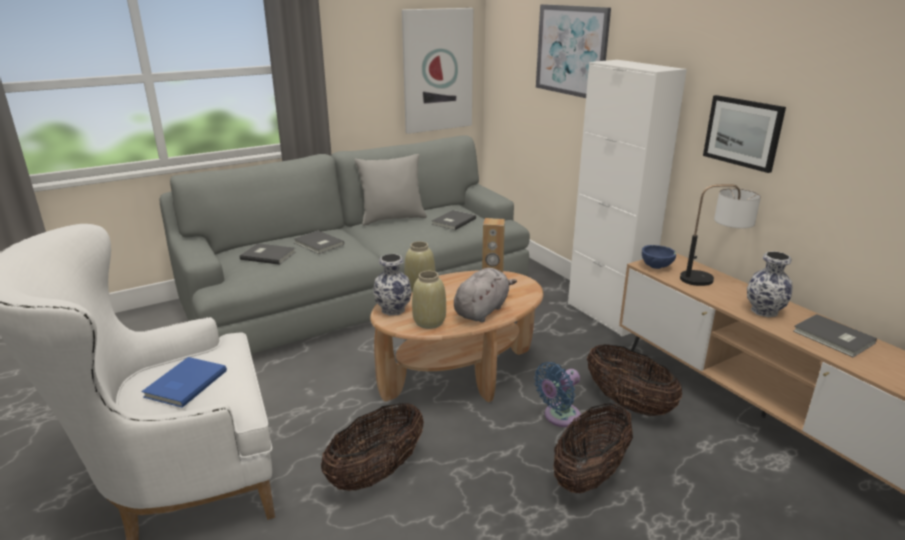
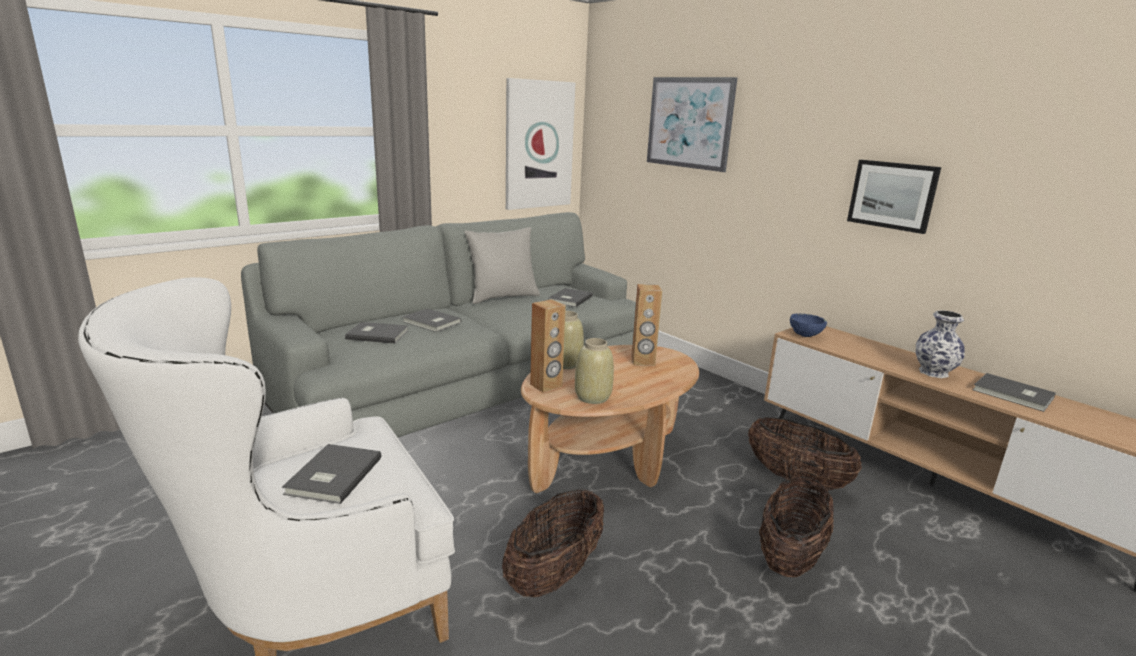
camera: 10 degrees left, 5 degrees down
blue book [141,357,227,408] -> grey book [282,444,381,504]
vase [374,254,412,316] -> brown speaker [530,299,566,392]
grey plush toy [454,268,517,322] -> none
blue fan [534,362,581,427] -> none
white cabinet [568,60,687,337] -> none
table lamp [680,184,761,286] -> none

